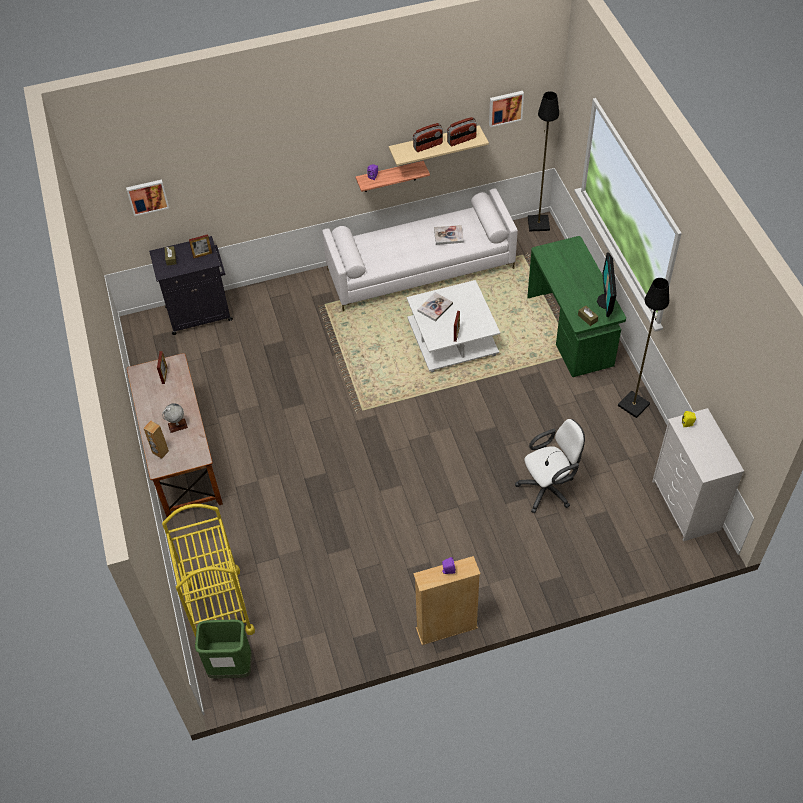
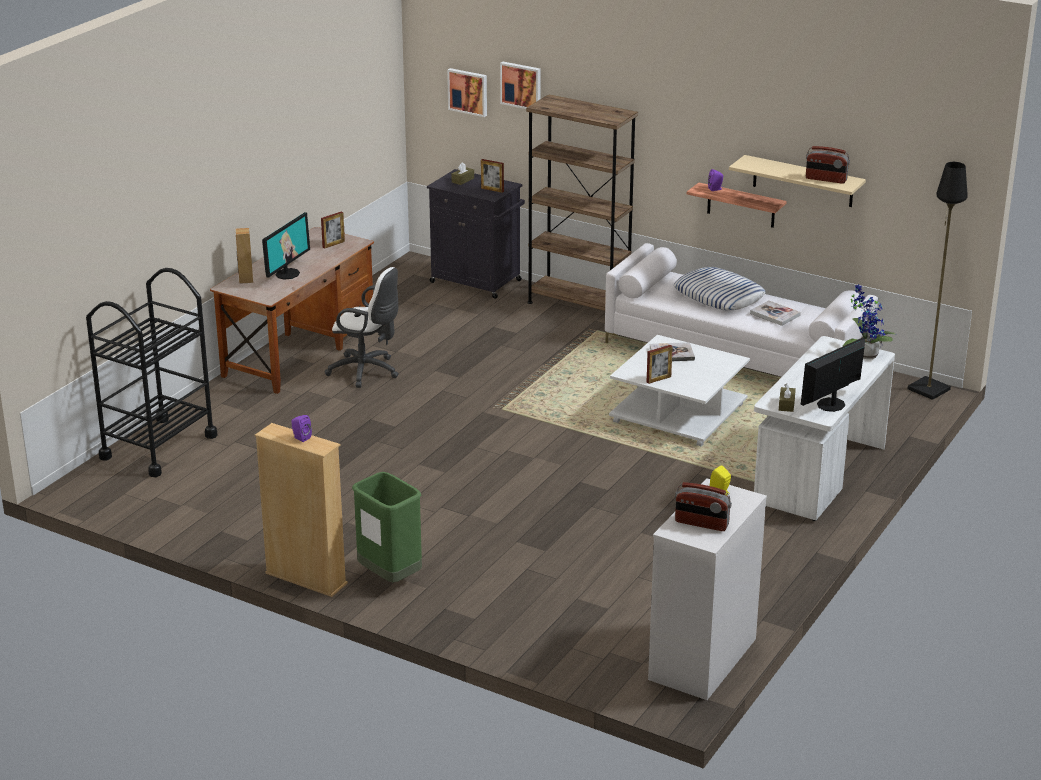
camera: 45 degrees right, 25 degrees down
globe [162,403,188,433] -> monitor [262,212,310,280]
yellow cart [162,504,255,637] -> black cart [86,268,217,477]
green trash can [195,620,252,679] -> green trash can moved to [352,472,422,583]
radio [413,123,443,152] -> radio moved to [675,482,732,531]
picture [489,91,524,127] -> picture moved to [500,62,541,109]
white office chair [515,419,585,513] -> white office chair moved to [325,267,399,388]
green desk [527,236,626,377] -> white desk [754,336,895,521]
black floor lamp [618,278,669,418] -> none
none -> brown bookcase [526,95,638,311]
none -> pillow [674,267,766,310]
none -> potted plant [842,285,896,359]

